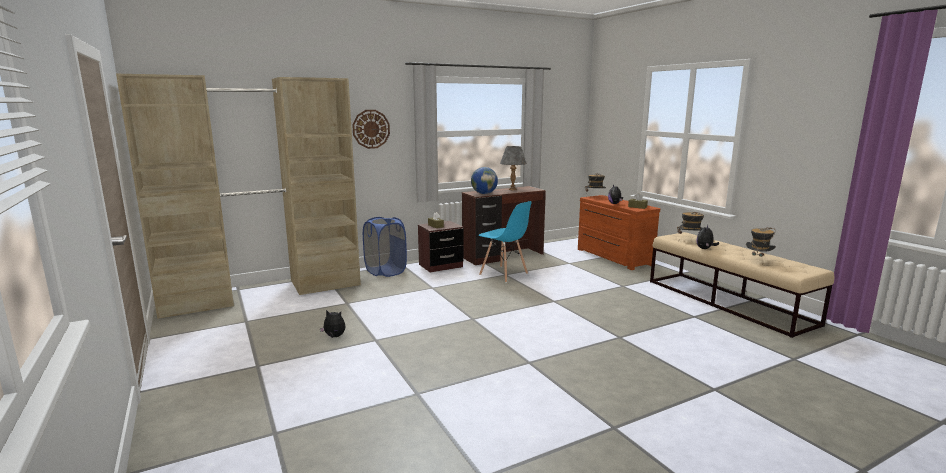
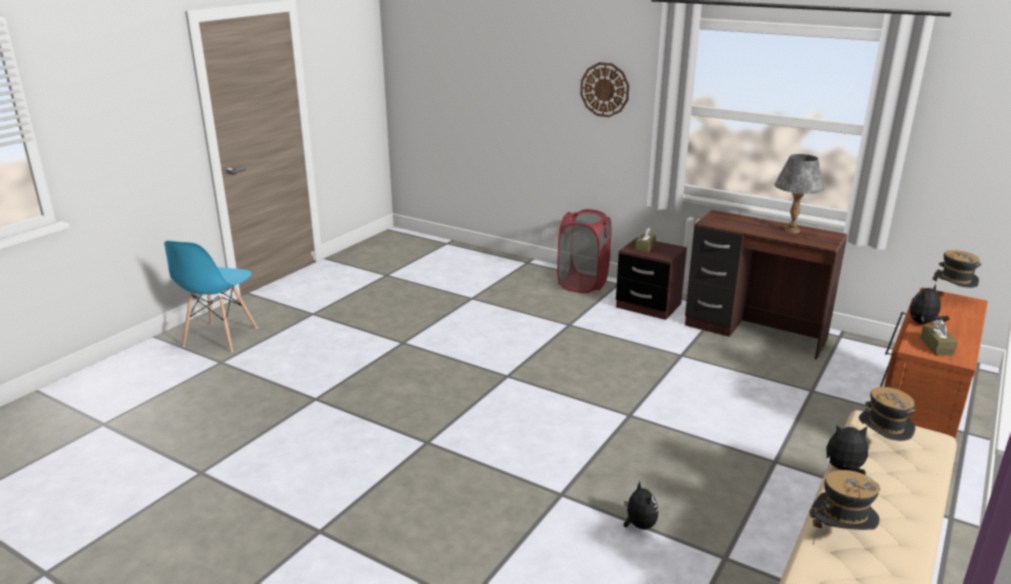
camera: 60 degrees right, 10 degrees up
beige wardrobe [116,74,361,319] -> none
plush toy [320,310,345,338] -> plush toy moved to [623,481,658,530]
blue laundry basket [363,217,407,277] -> red laundry basket [557,209,611,293]
globe [471,167,498,194] -> none
blue chair [479,201,532,283] -> blue chair moved to [164,241,258,352]

